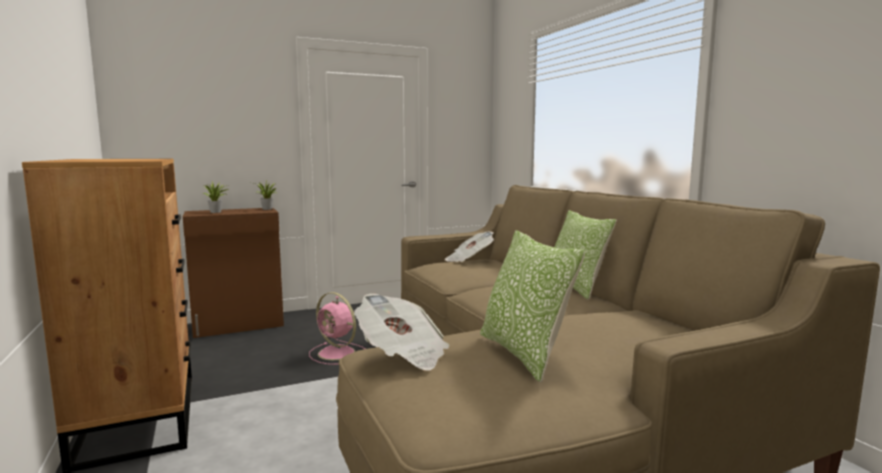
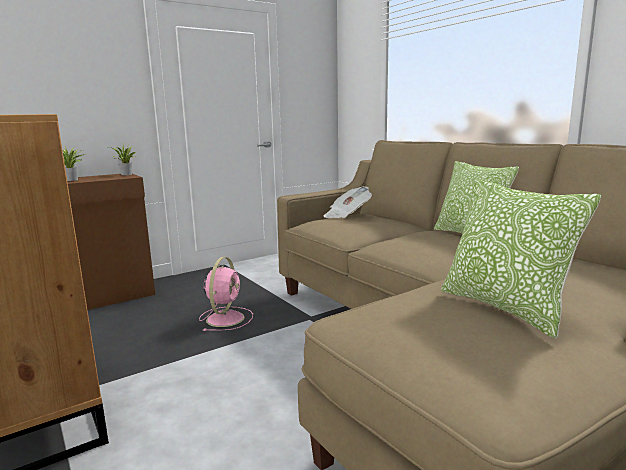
camera: 10 degrees left, 5 degrees up
pink fan [309,292,365,365] -> pink fan turned 105 degrees counterclockwise [199,257,253,331]
newspaper [354,293,450,371] -> none

